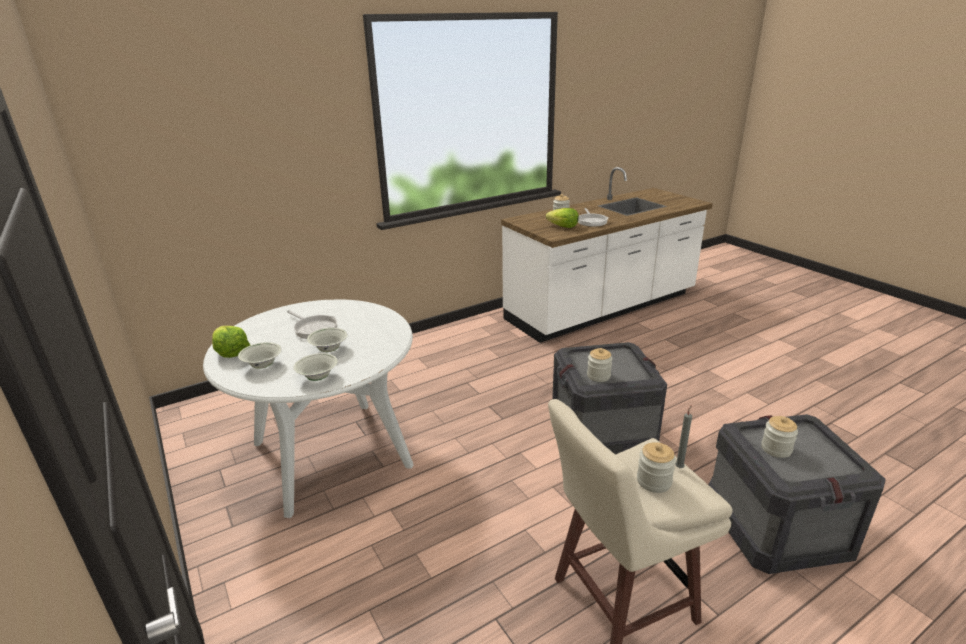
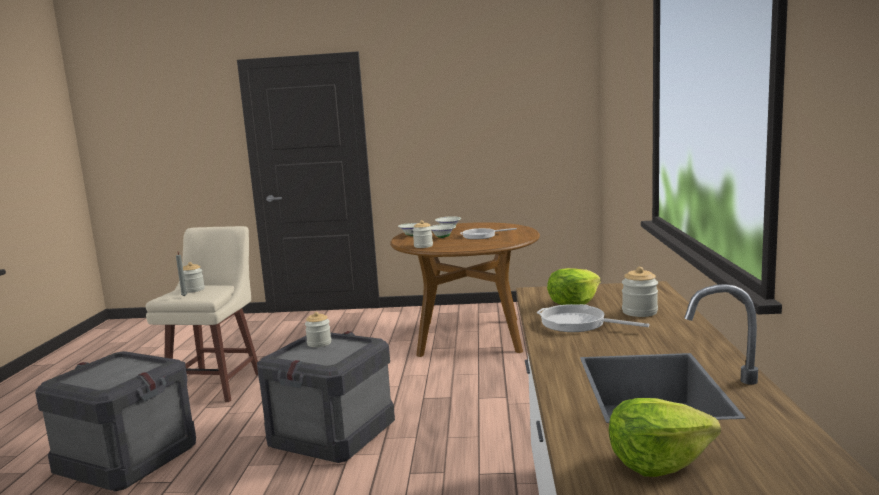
camera: 125 degrees right, 15 degrees down
white dining table [203,299,414,518] -> brown dining table [390,222,540,357]
lettuce [212,326,250,358] -> lettuce moved to [609,398,721,477]
jar [761,416,798,458] -> jar moved to [413,220,433,248]

